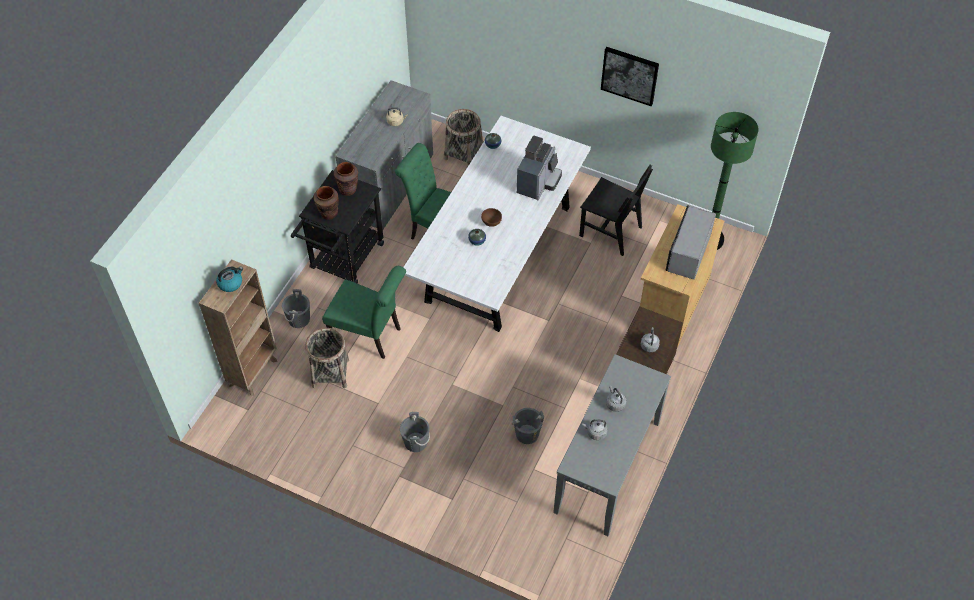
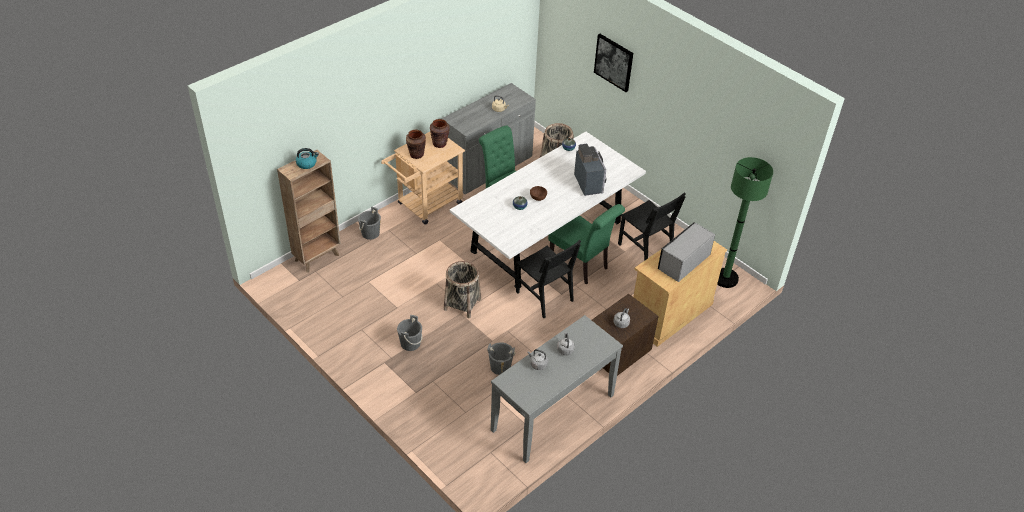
camera: 20 degrees right, 10 degrees down
black cart [291,170,384,284] -> beige cart [381,132,465,224]
basket [305,328,349,388] -> basket moved to [444,261,481,318]
green chair [322,266,406,359] -> green chair moved to [548,204,625,285]
coffee machine [517,136,562,200] -> coffee machine turned 60 degrees counterclockwise [574,144,606,196]
picture [601,47,659,106] -> picture moved to [594,34,633,92]
none -> black chair [516,240,581,318]

